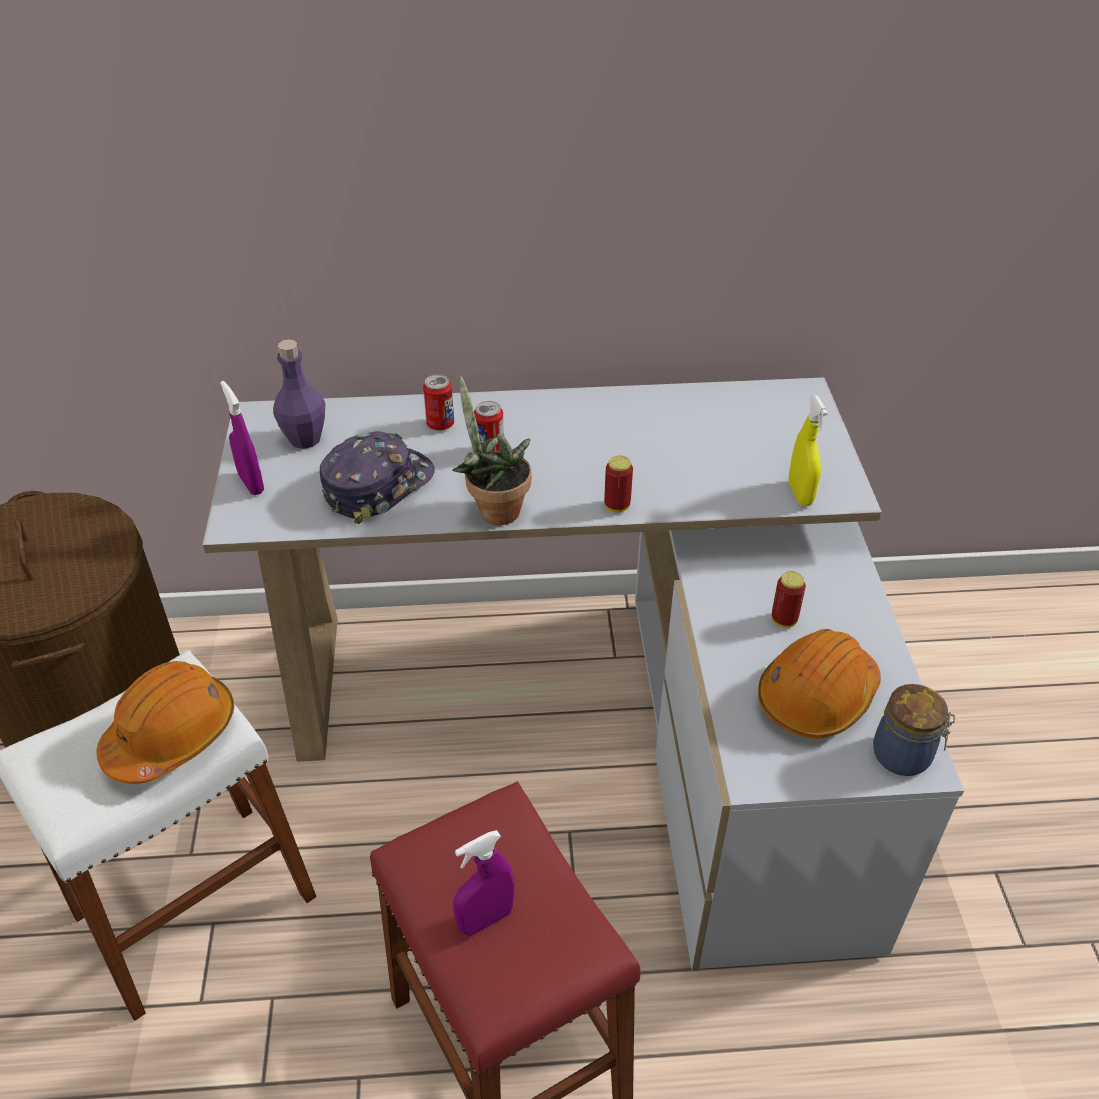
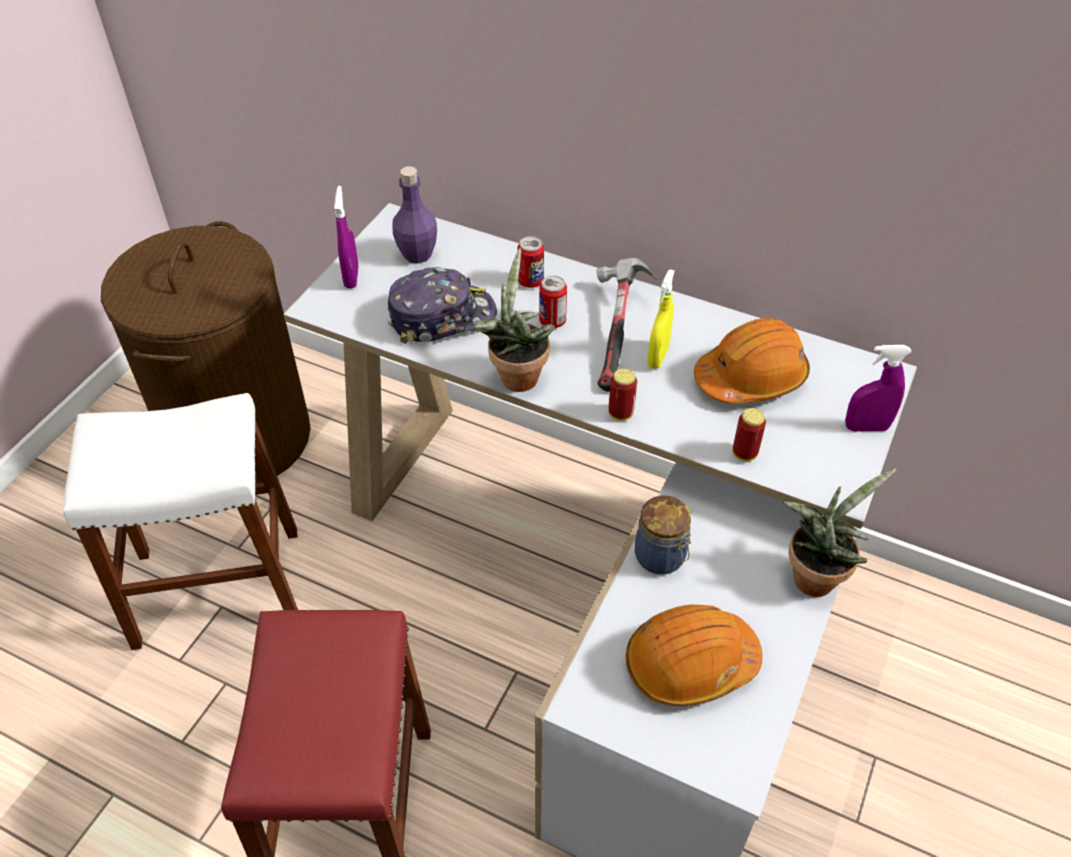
camera: 30 degrees right, 5 degrees up
orange hard hat [96,661,235,784] -> orange hard hat moved to [694,318,810,404]
purple spray bottle [453,830,515,936] -> purple spray bottle moved to [845,345,912,432]
can [772,571,806,628] -> can moved to [733,408,766,461]
yellow spray bottle [788,395,828,506] -> yellow spray bottle moved to [647,269,675,369]
jar [873,684,955,776] -> jar moved to [635,495,691,575]
none -> hammer [597,258,657,392]
none -> potted plant [783,468,896,597]

